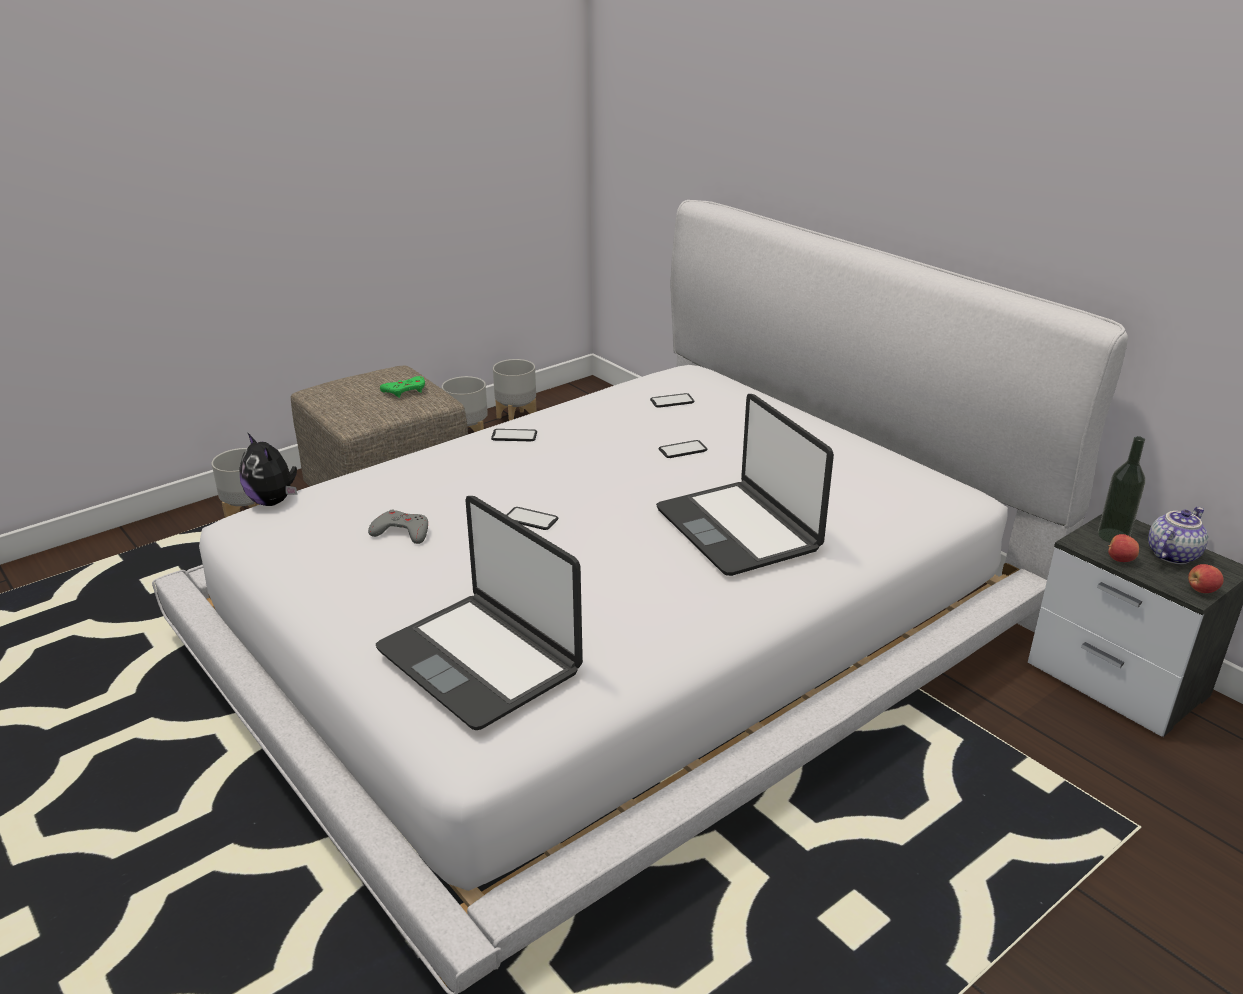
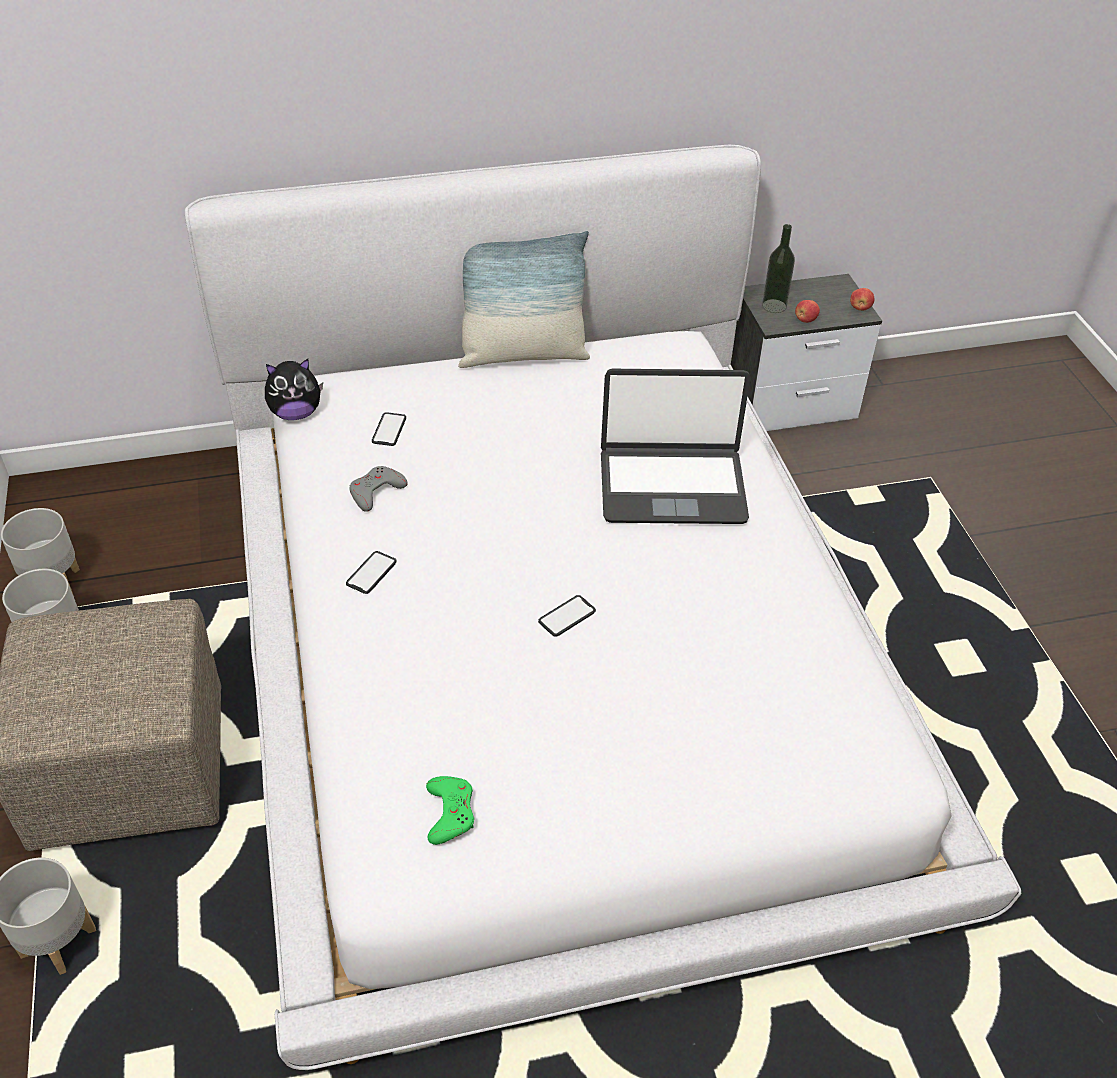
camera: 65 degrees left, 15 degrees up
plush toy [239,432,297,506] -> plush toy moved to [265,359,323,420]
grey game controller [368,509,428,544] -> grey game controller moved to [349,466,408,512]
laptop [376,496,583,730] -> none
green game controller [380,376,425,398] -> green game controller moved to [426,776,474,845]
phone [659,440,707,458] -> none
teapot [1148,507,1208,564] -> none
none -> pillow [458,231,590,368]

